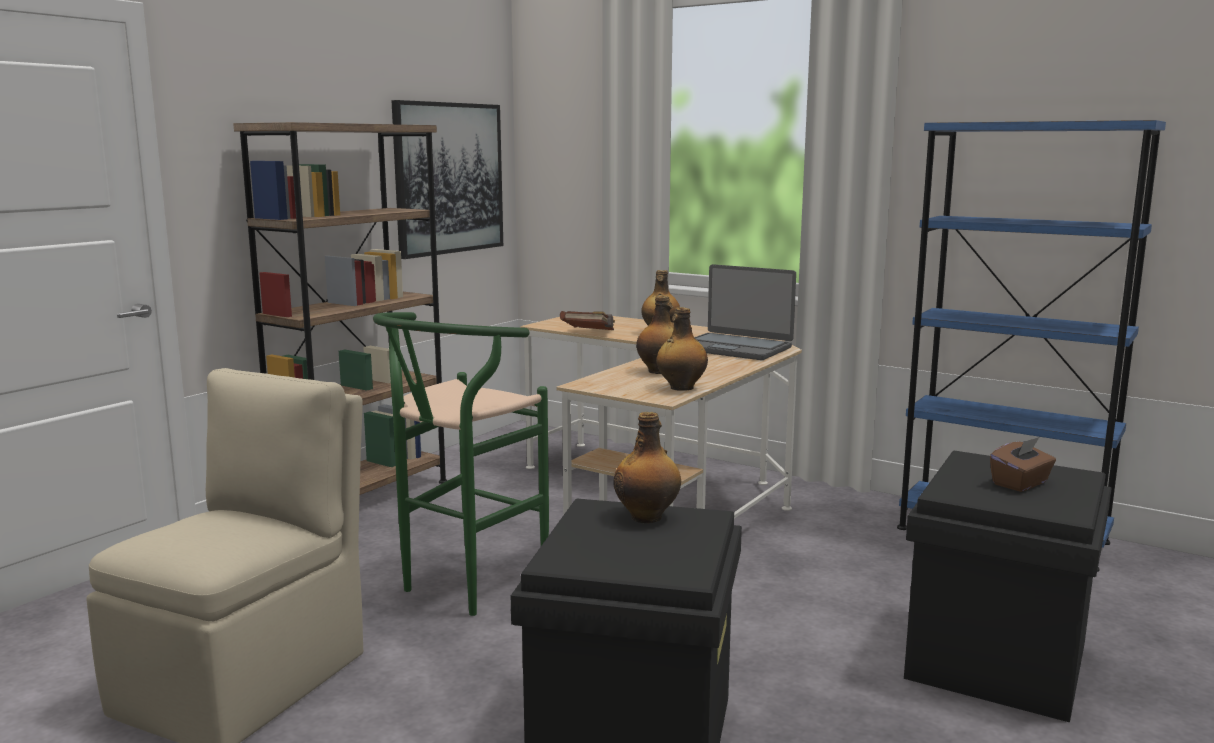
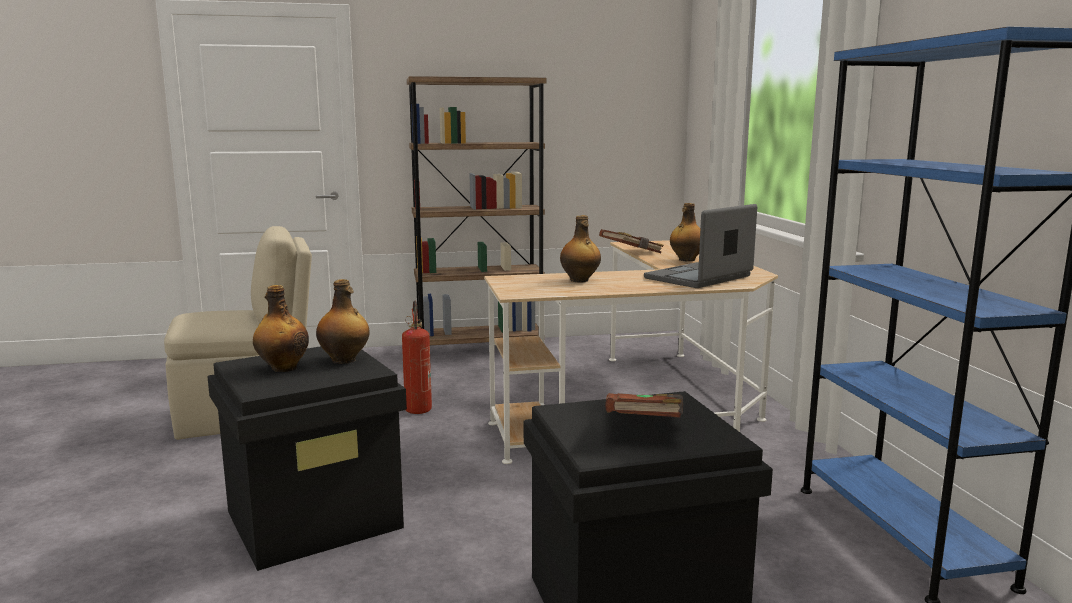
camera: 45 degrees right, 0 degrees up
green stool [373,312,549,616] -> fire extinguisher [402,301,432,414]
picture [391,100,503,259] -> none
bottle [656,307,708,391] -> bottle moved to [253,285,309,372]
laptop [694,264,796,360] -> laptop turned 60 degrees clockwise [644,204,757,288]
brown tissue box [990,437,1056,492] -> brown book [605,393,683,418]

